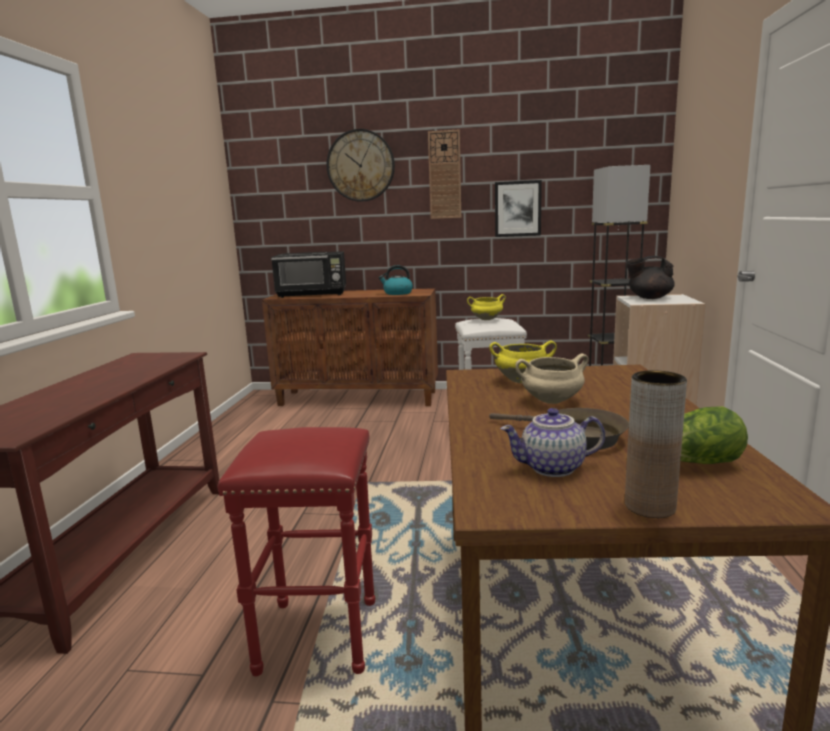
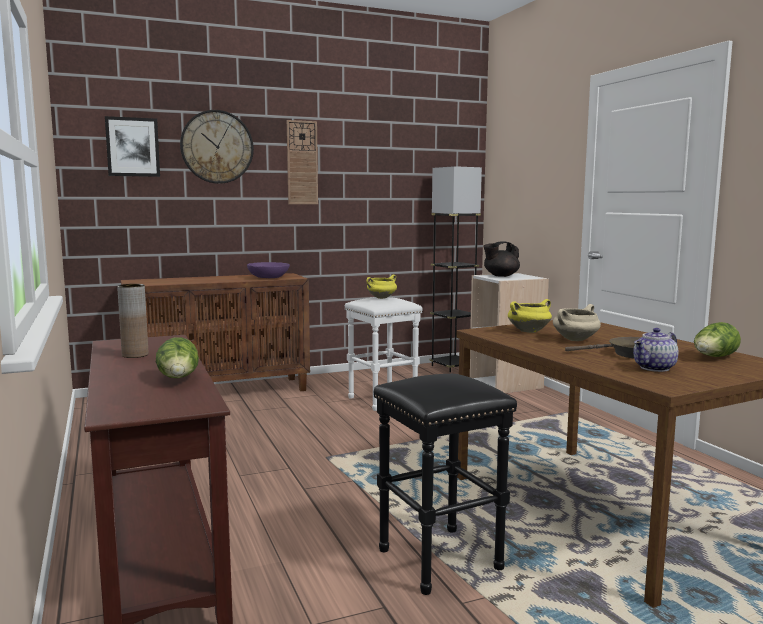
camera: 30 degrees left, 5 degrees down
red stool [218,427,375,676] -> black stool [374,374,517,595]
black microwave [271,251,346,298] -> none
kettle [379,265,413,295] -> purple bowl [247,262,290,278]
picture [495,180,542,237] -> picture moved to [105,116,160,177]
brown vase [625,370,687,518] -> brown vase moved to [117,284,148,358]
none -> lettuce [156,337,199,378]

